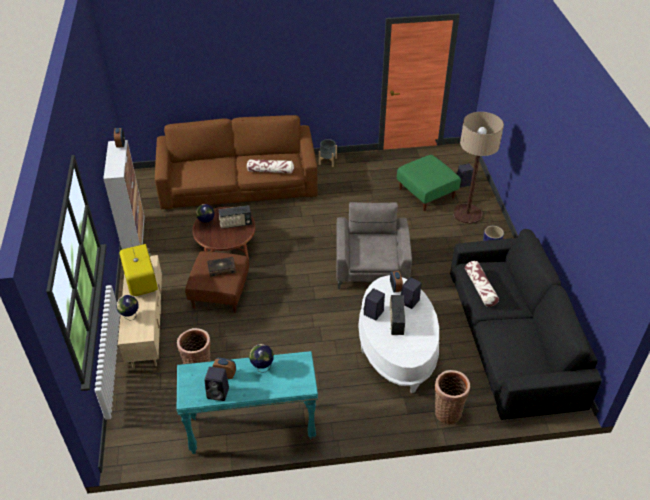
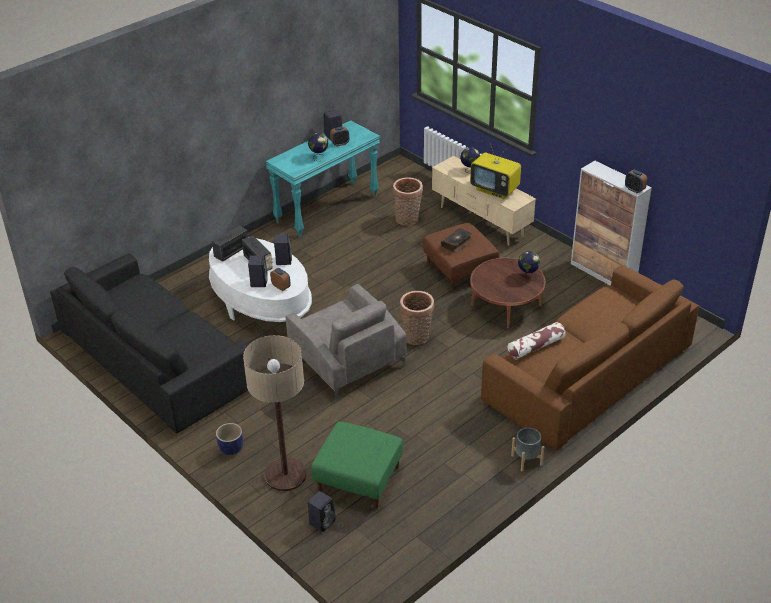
camera: 145 degrees right, 5 degrees down
radio [218,205,252,229] -> radio moved to [212,225,248,262]
basket [435,370,470,424] -> basket moved to [400,291,434,345]
pillow [465,261,499,307] -> none

